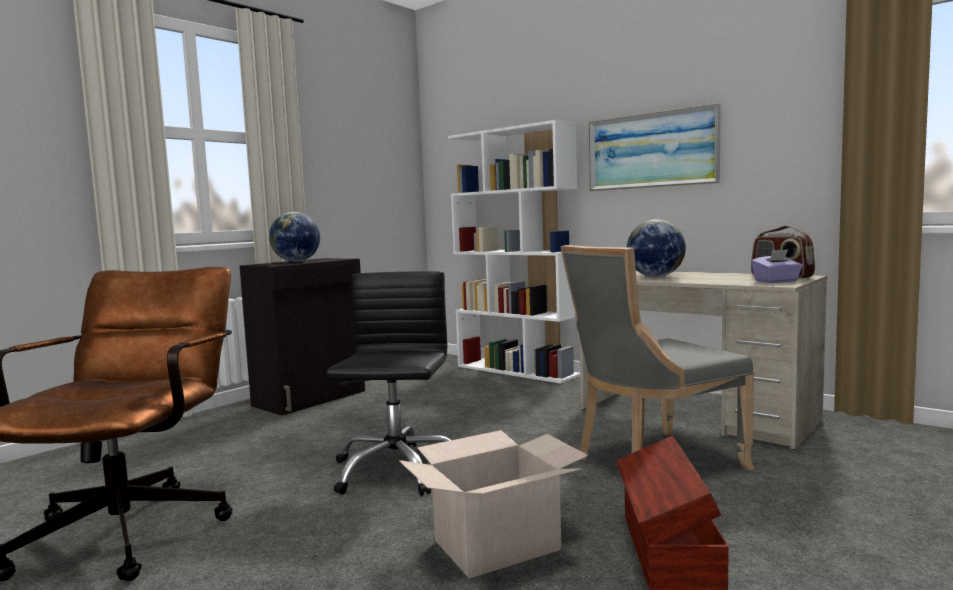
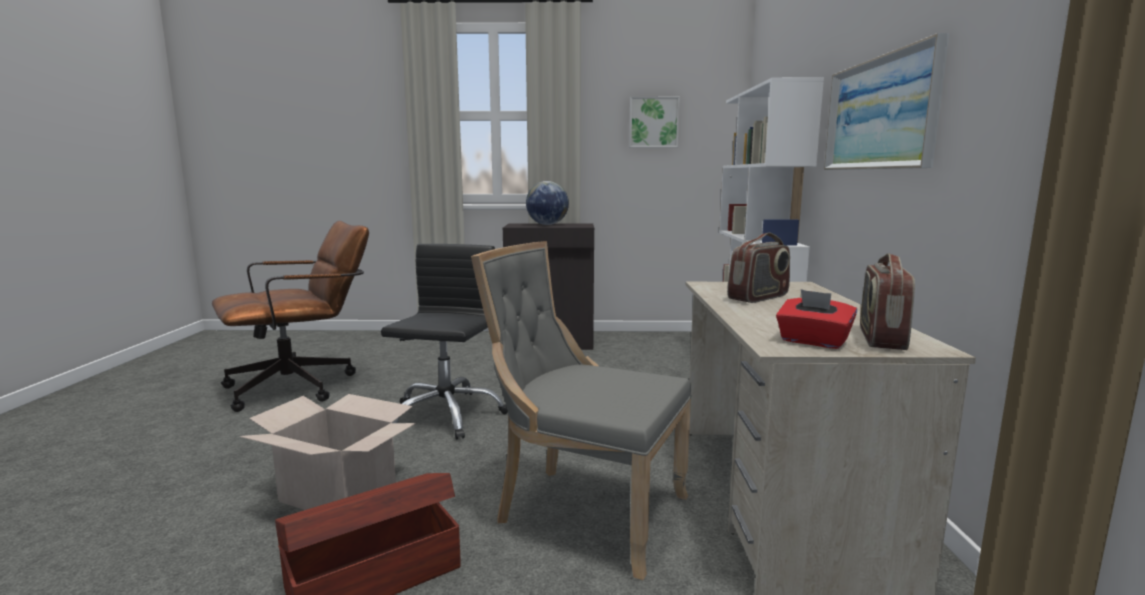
camera: 50 degrees right, 5 degrees up
black office chair [326,271,451,496] -> black office chair turned 45 degrees counterclockwise [381,244,508,440]
globe [627,219,686,277] -> radio [727,232,790,303]
purple tissue box [751,249,803,283] -> red tissue box [776,289,857,349]
none -> picture [629,97,680,148]

